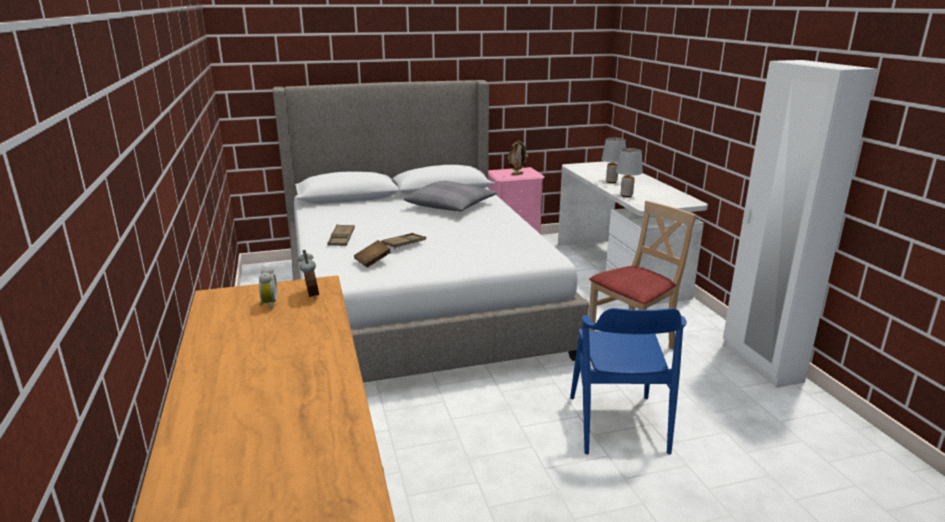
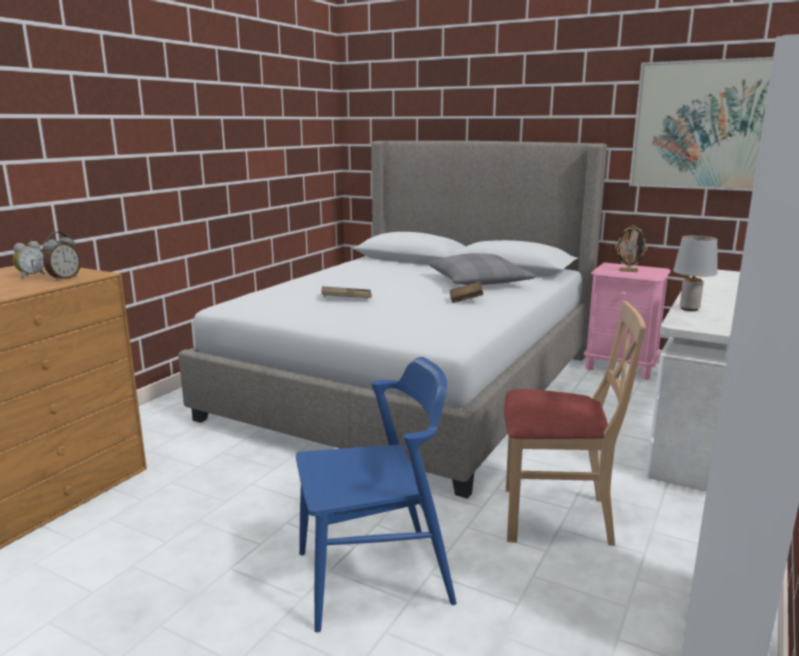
camera: 45 degrees right, 5 degrees down
brown tray [327,224,355,246] -> none
brown book [354,240,391,267] -> brown book moved to [450,281,484,303]
blue chair [570,308,687,455] -> blue chair turned 150 degrees counterclockwise [296,357,457,633]
grey table lamp [602,137,626,183] -> none
none -> picture [629,57,773,191]

